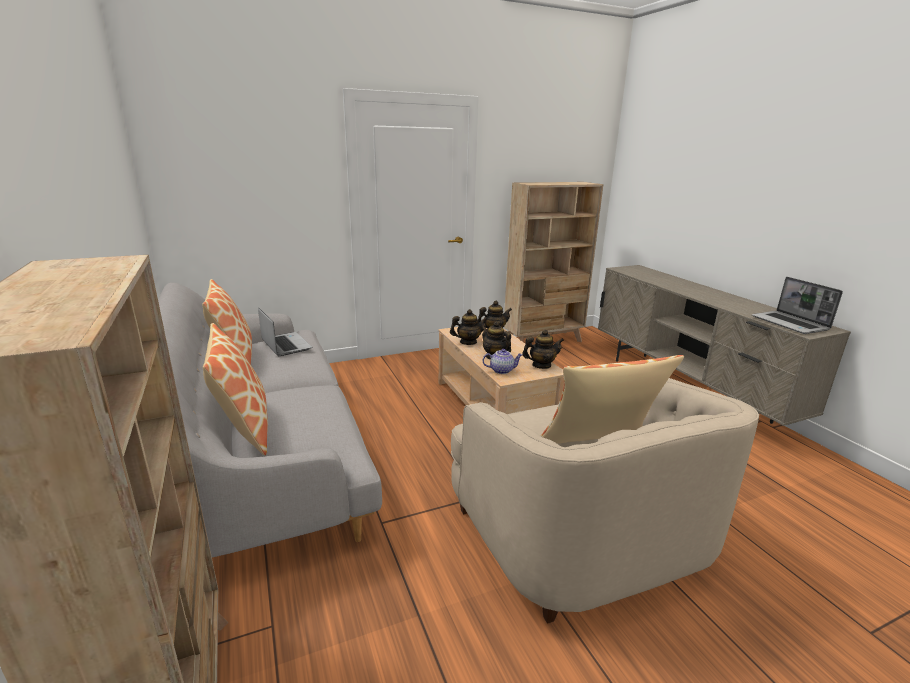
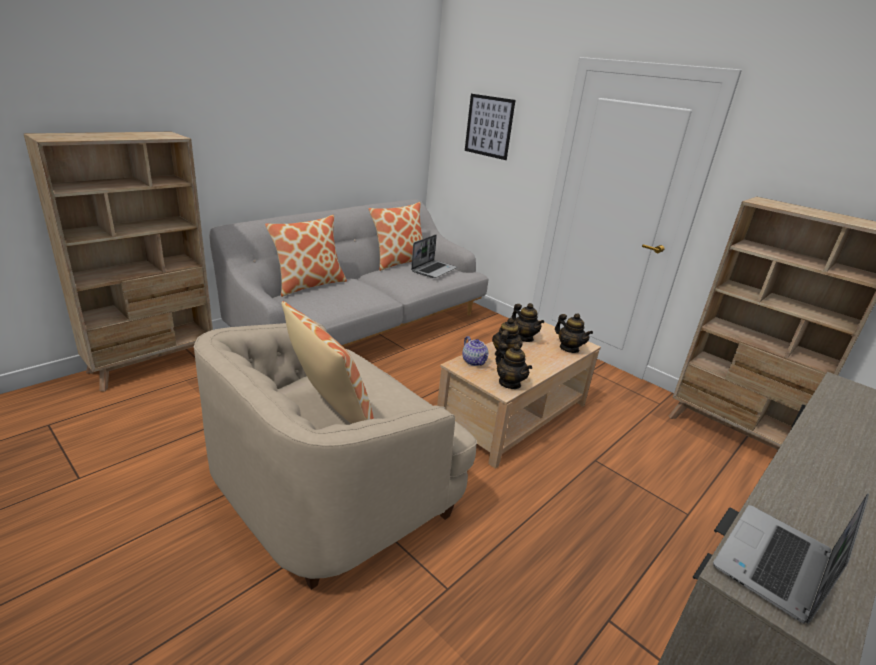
camera: 65 degrees right, 5 degrees up
none -> picture [465,94,515,160]

